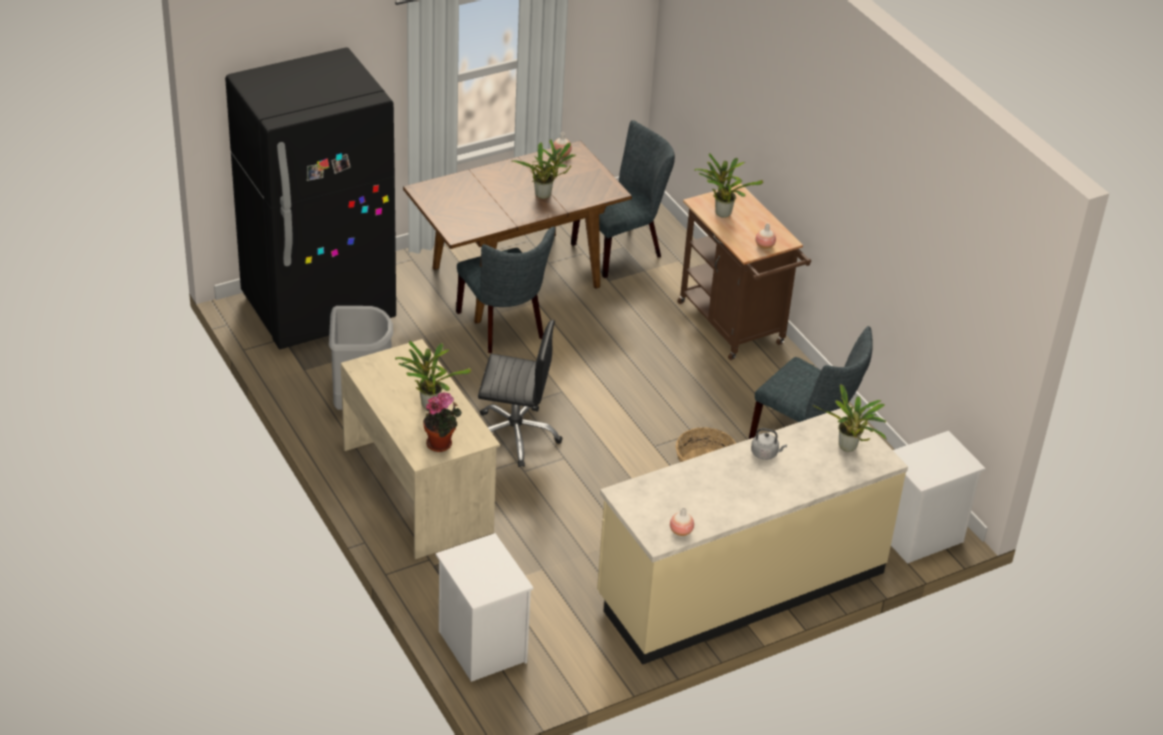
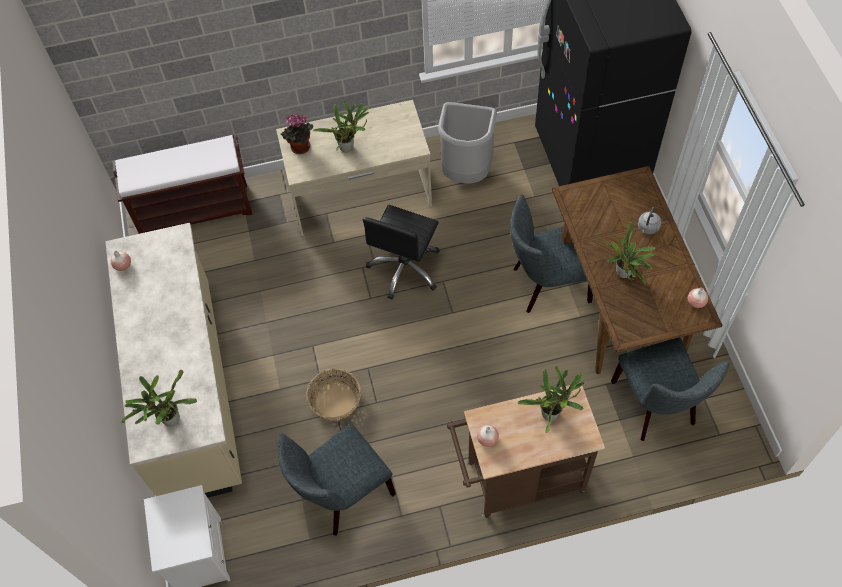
camera: 110 degrees right, 20 degrees up
white nightstand [436,533,534,682] -> brown bench [112,134,253,234]
grey kettle [751,428,787,460] -> grey kettle moved to [638,207,661,235]

